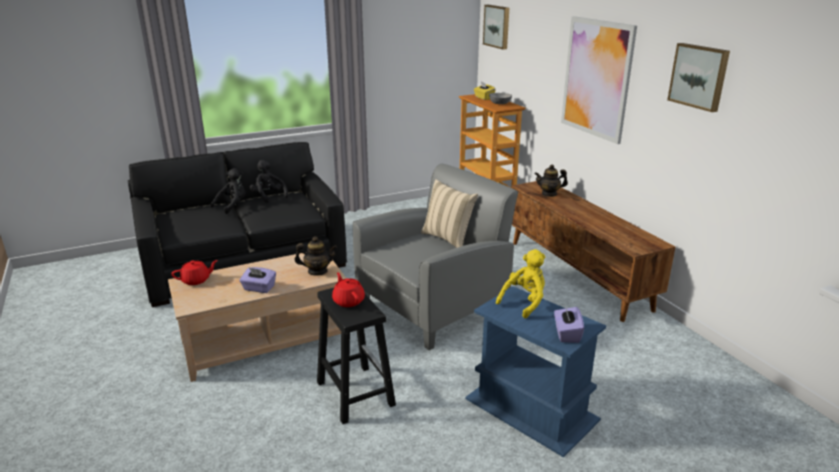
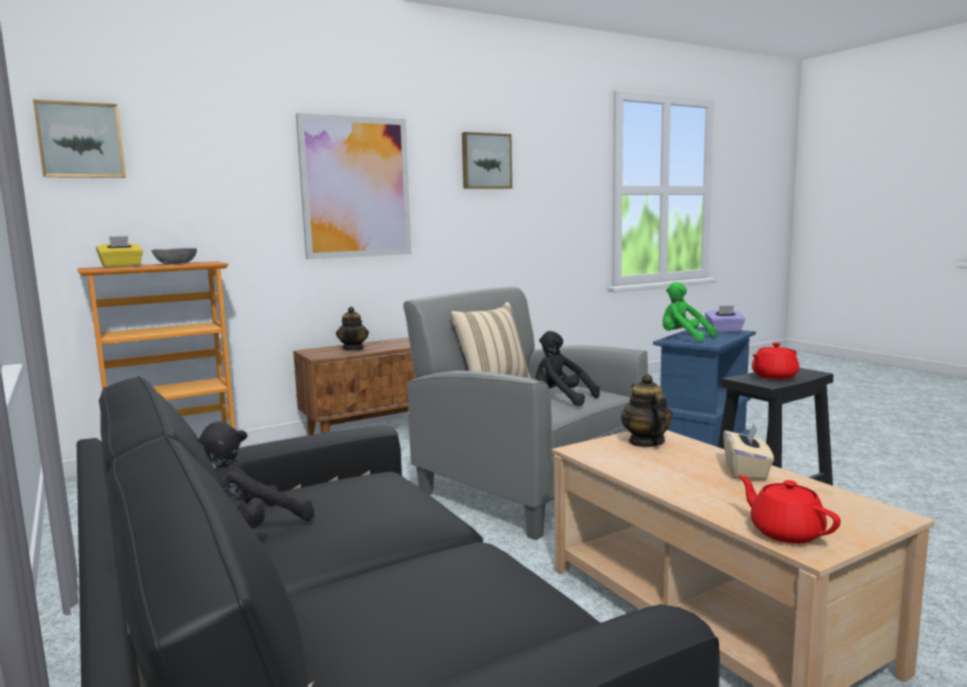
camera: 95 degrees left, 15 degrees down
black plush toy [211,168,246,214] -> black plush toy moved to [535,331,600,406]
purple tissue box [240,267,276,293] -> beige tissue box [723,423,774,480]
yellow plush toy [496,249,545,318] -> green plush toy [663,282,717,341]

